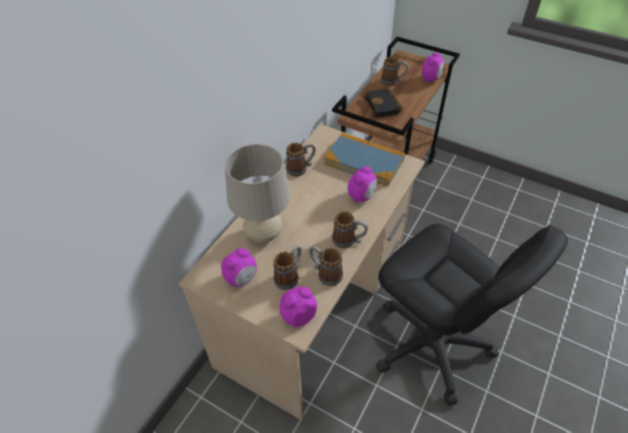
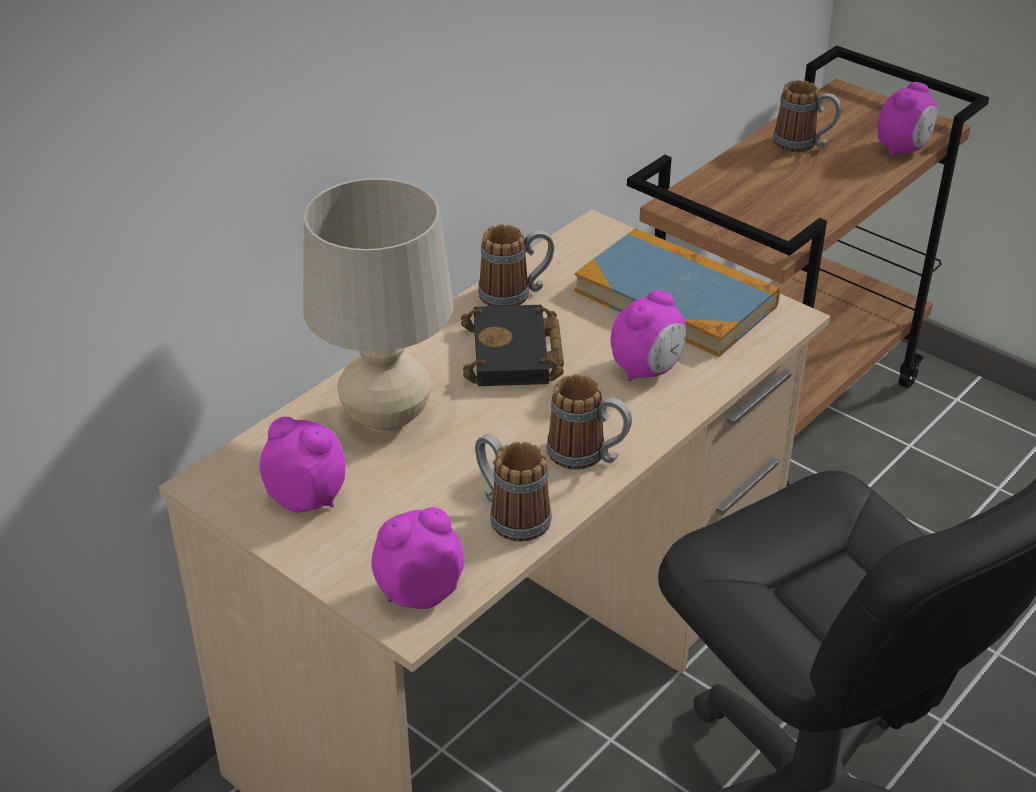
camera: 10 degrees right, 10 degrees down
alarm clock [221,248,257,287] -> alarm clock turned 120 degrees counterclockwise [260,417,345,513]
mug [274,245,301,290] -> none
black book [362,89,403,118] -> black book moved to [461,305,564,386]

